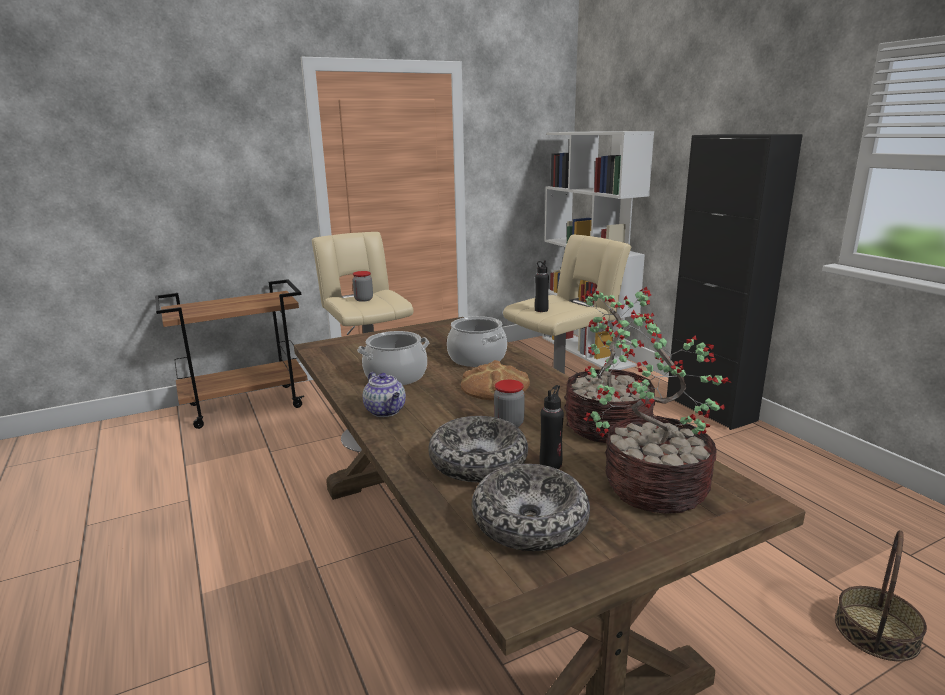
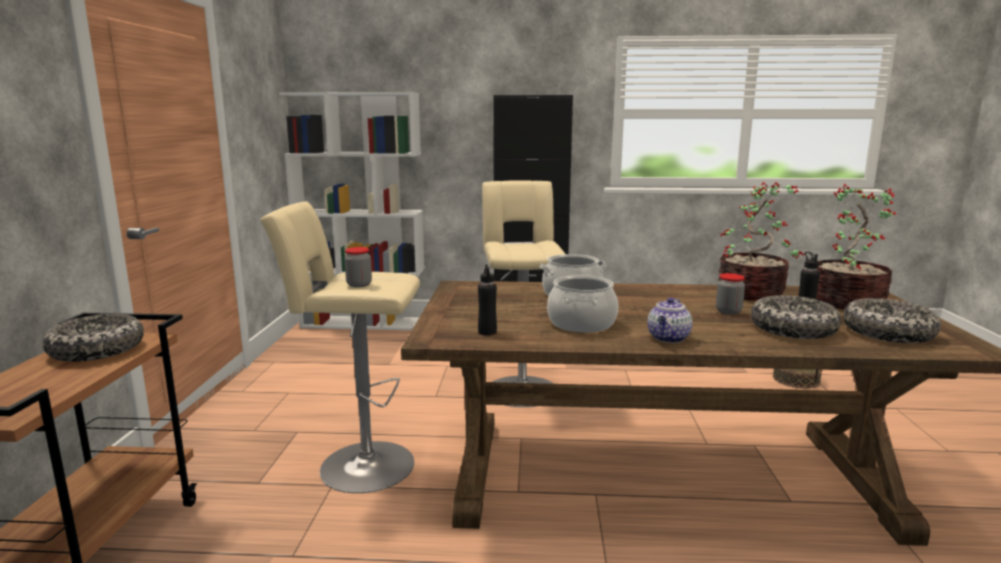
camera: 60 degrees left, 5 degrees down
teapot [363,372,406,417] -> teapot turned 120 degrees clockwise [647,297,693,343]
bread [461,360,530,400] -> none
black bottle [535,260,549,312] -> black bottle moved to [478,265,497,336]
none -> bowl [42,314,144,362]

